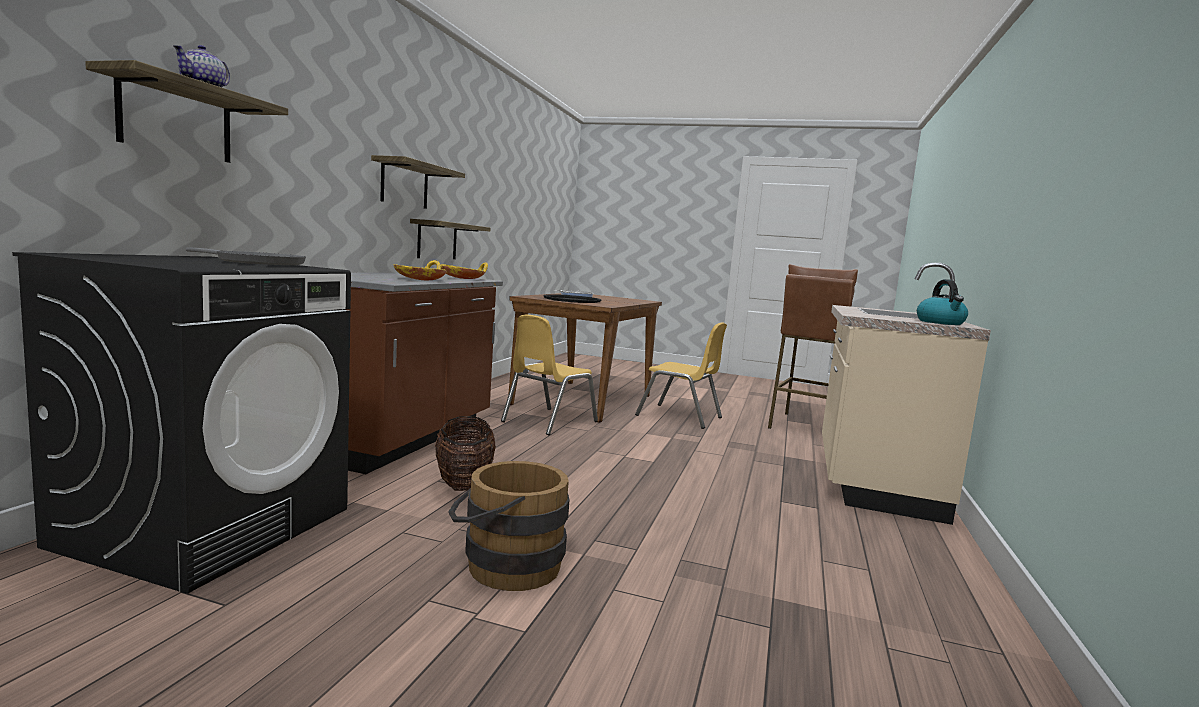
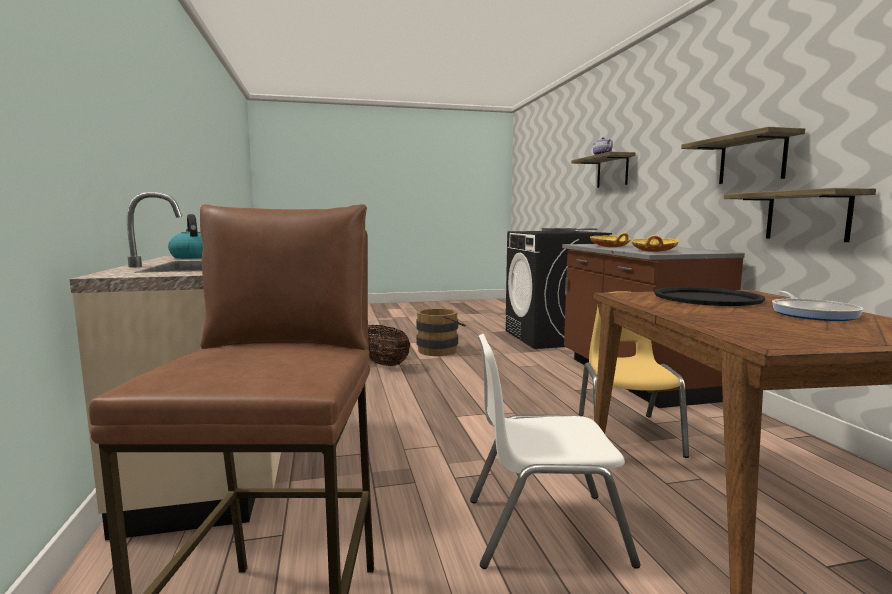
camera: 150 degrees right, 0 degrees up
basket [435,416,496,491] -> basket moved to [368,325,410,366]
yellow chair [635,322,727,429] -> white chair [470,334,641,569]

